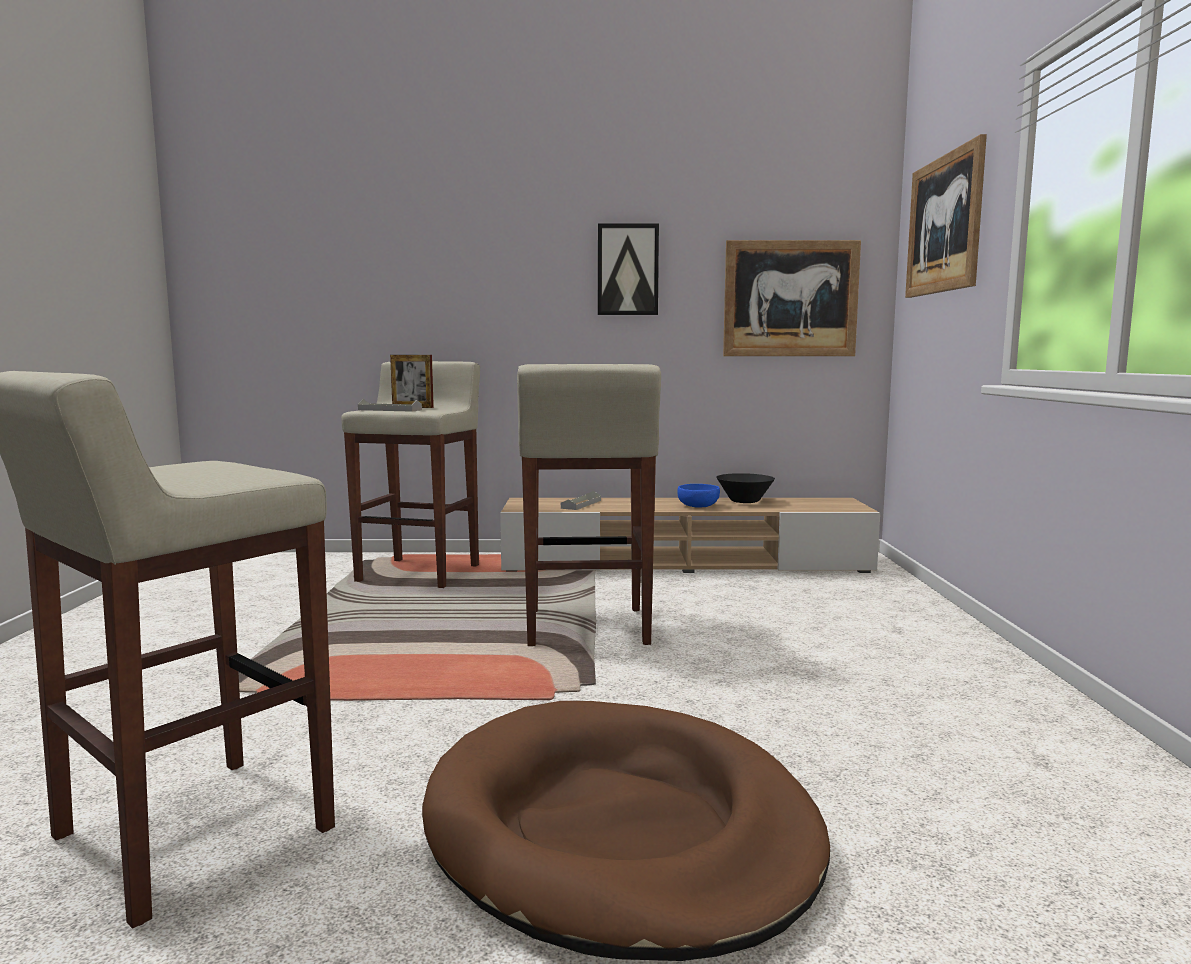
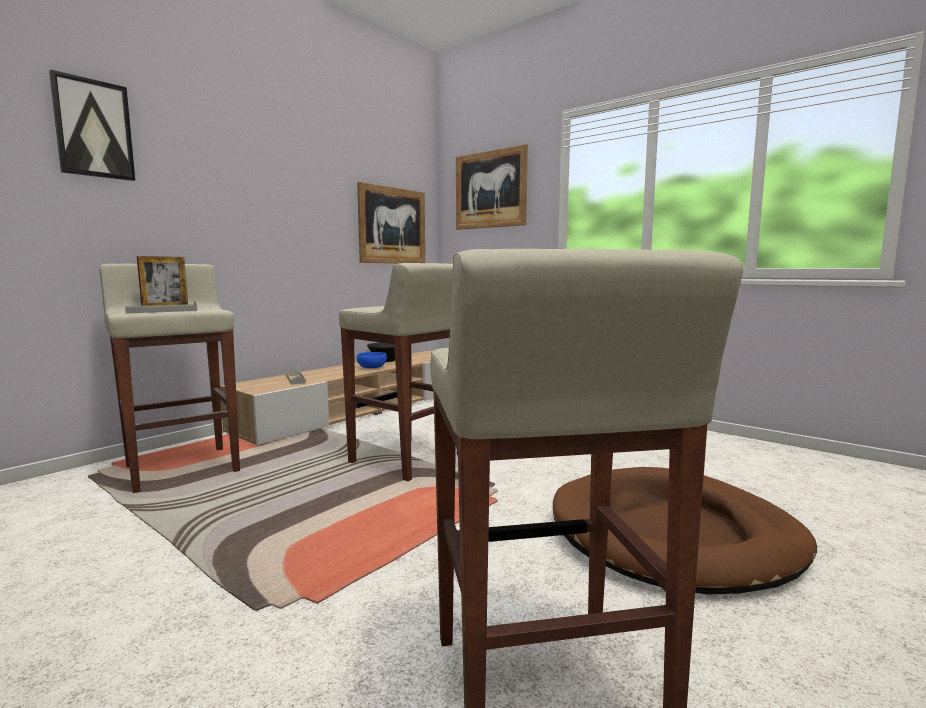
camera: 50 degrees left, 0 degrees up
picture [598,223,659,315] -> picture moved to [49,70,135,181]

